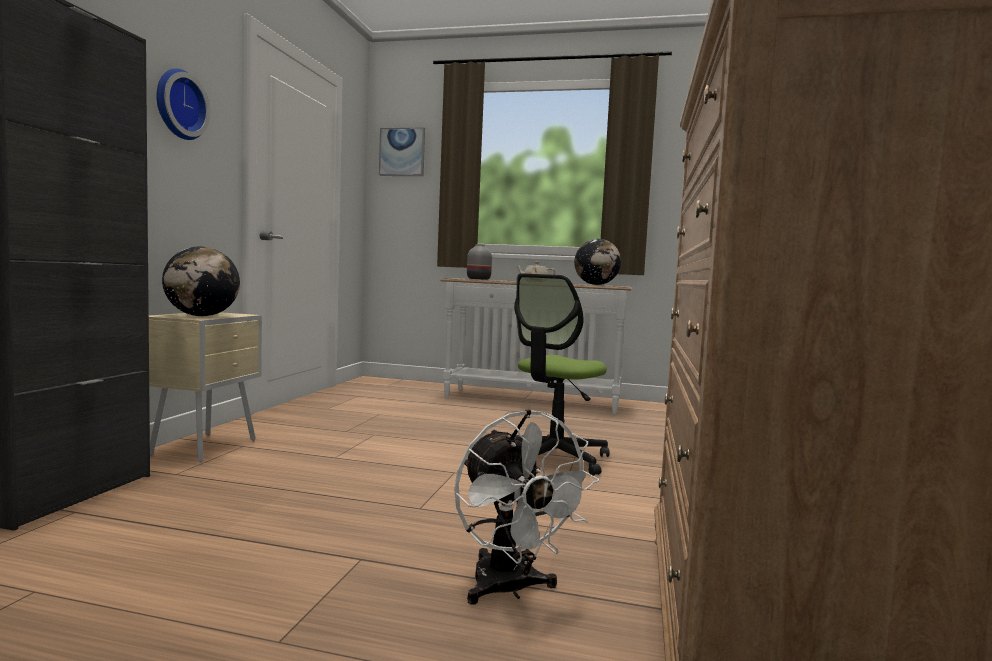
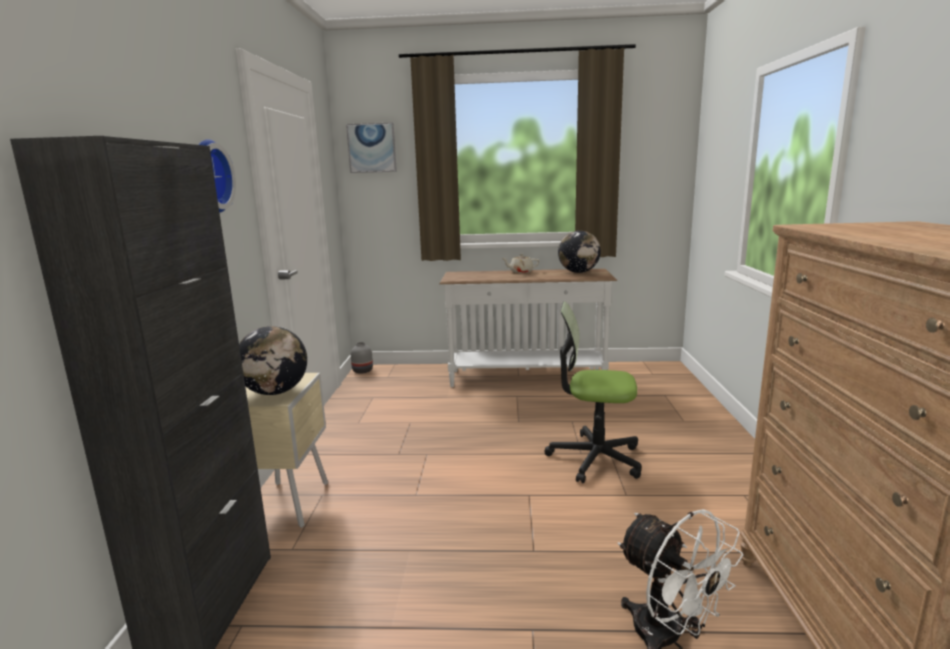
camera: 10 degrees left, 10 degrees up
grey vase [467,244,492,280] -> grey vase moved to [351,342,373,374]
office chair [514,273,609,476] -> office chair turned 75 degrees clockwise [544,301,642,483]

